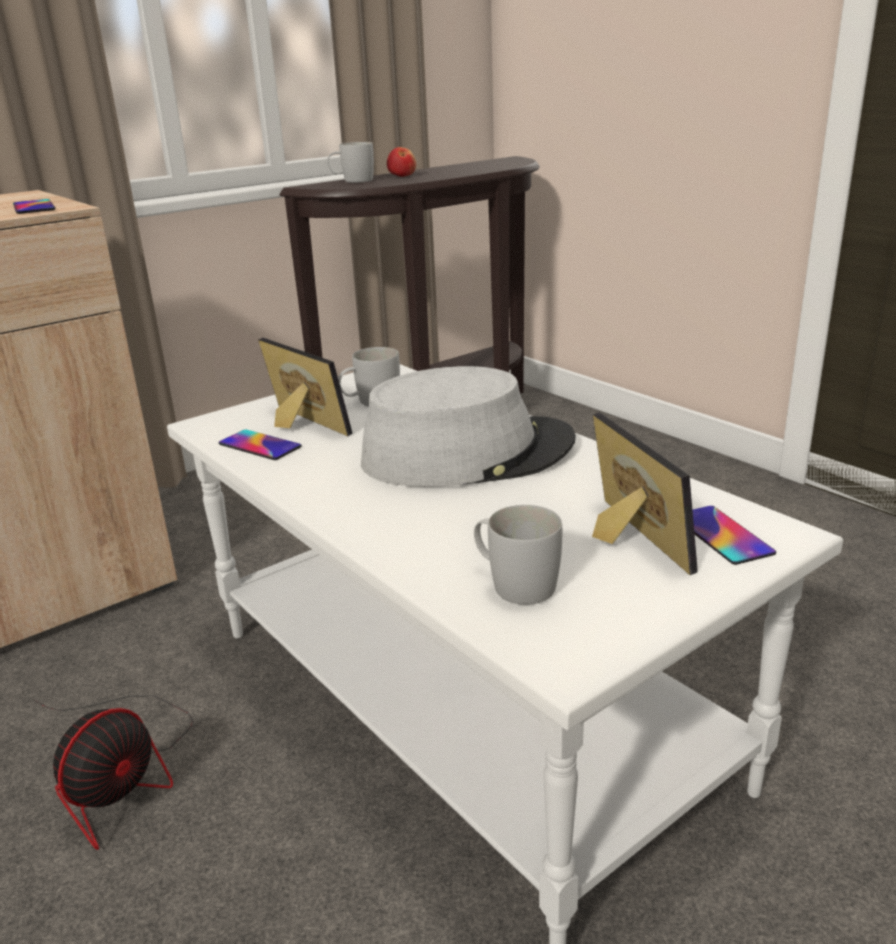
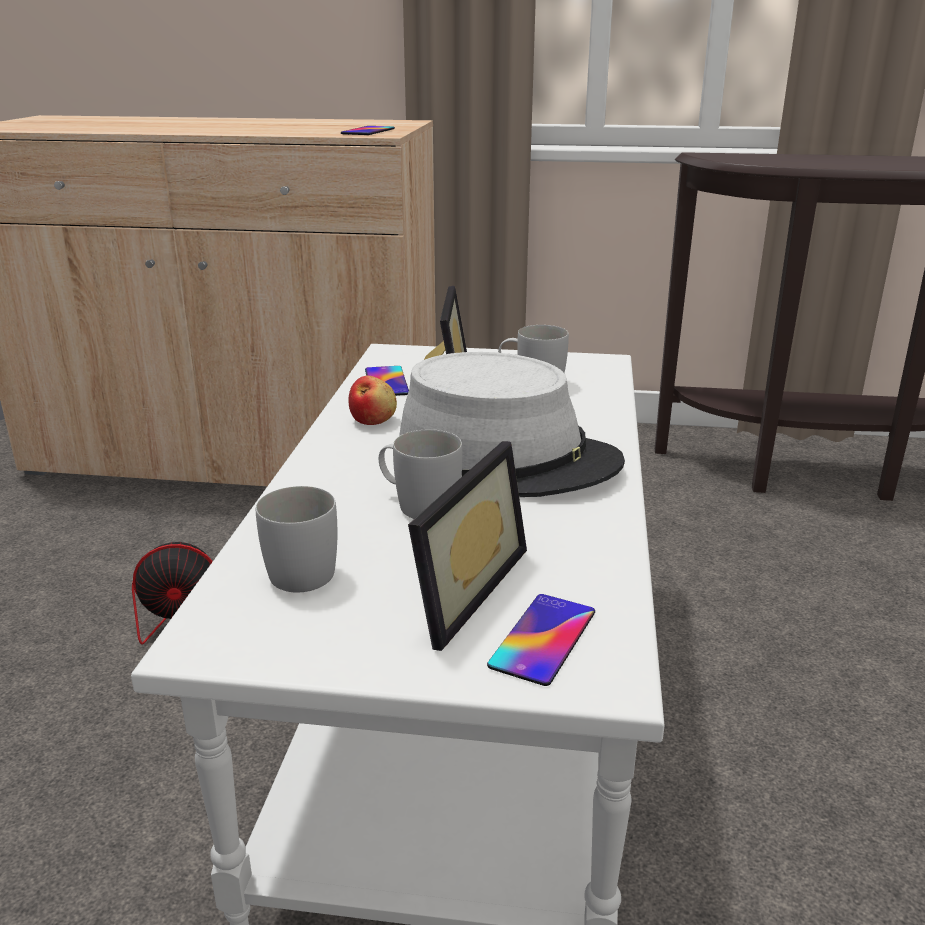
camera: 45 degrees right, 0 degrees up
white mug [327,142,374,183] -> white mug moved to [379,429,462,519]
apple [387,147,416,177] -> apple moved to [349,376,397,425]

